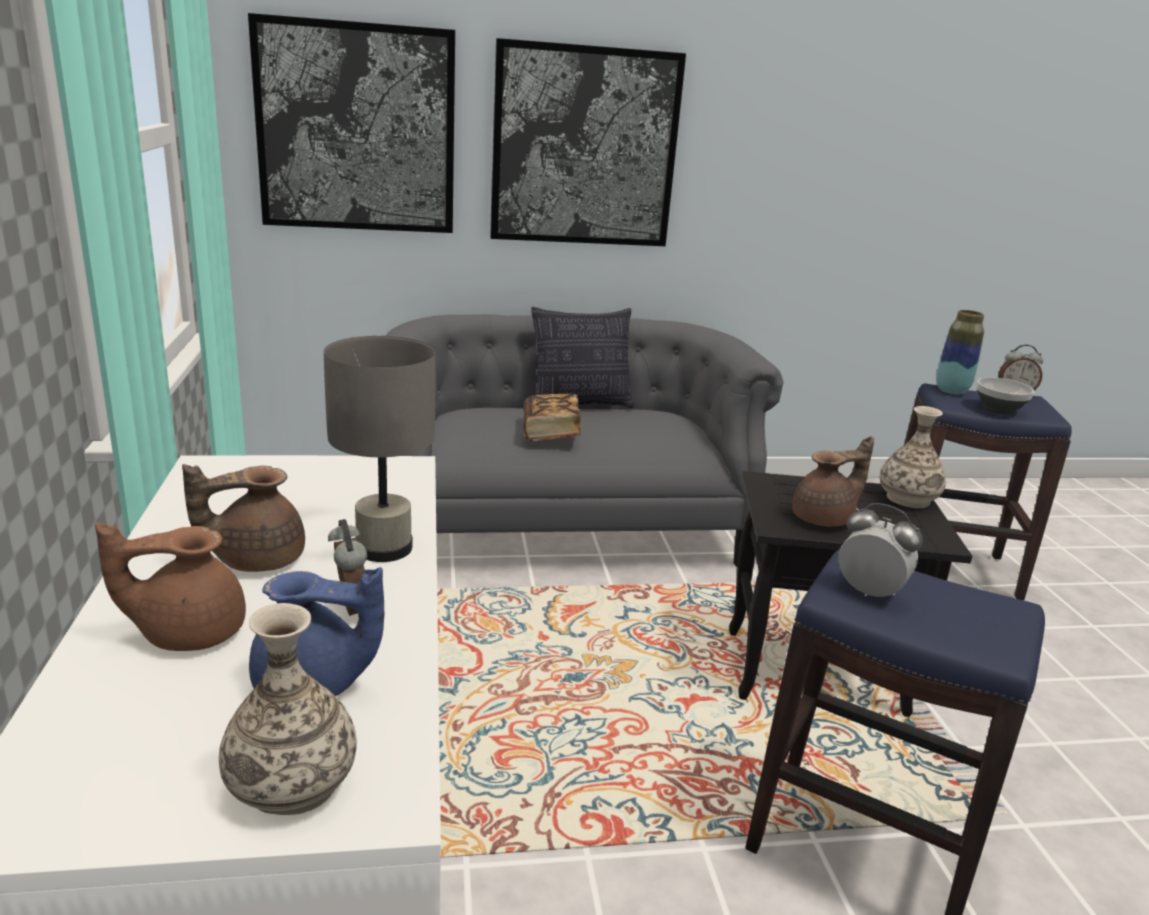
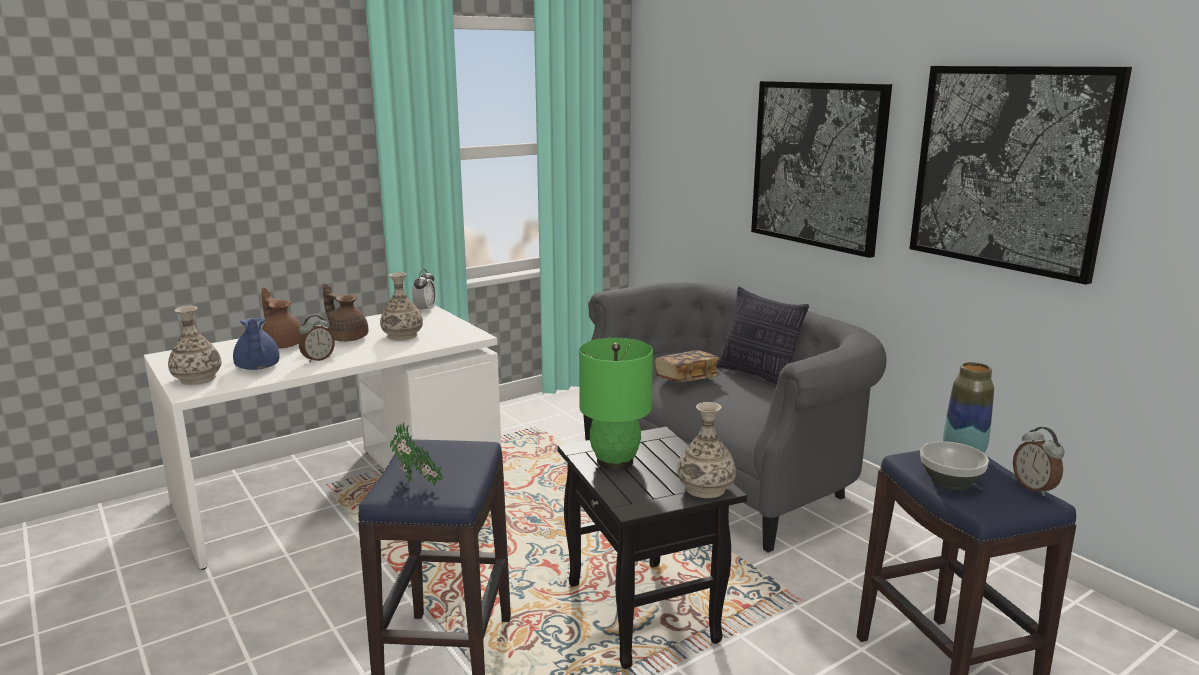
camera: 65 degrees right, 5 degrees down
picture [248,13,455,233] -> picture moved to [909,66,1132,285]
grey table lamp [324,336,435,562] -> none
brown teapot [792,436,874,526] -> green table lamp [579,338,653,470]
alarm clock [838,503,923,597] -> alarm clock moved to [412,269,437,313]
none -> vase [380,272,423,340]
none -> potted plant [390,423,444,486]

